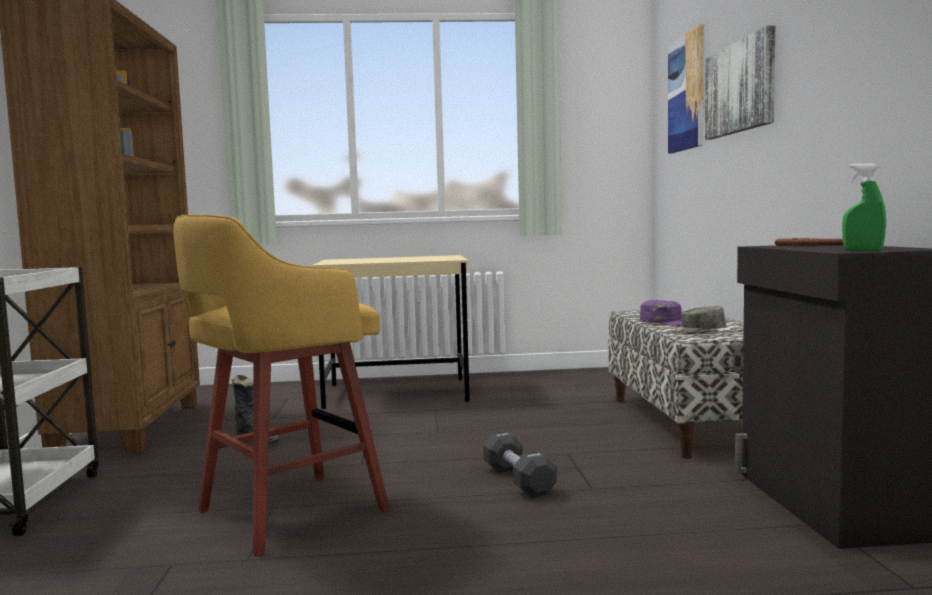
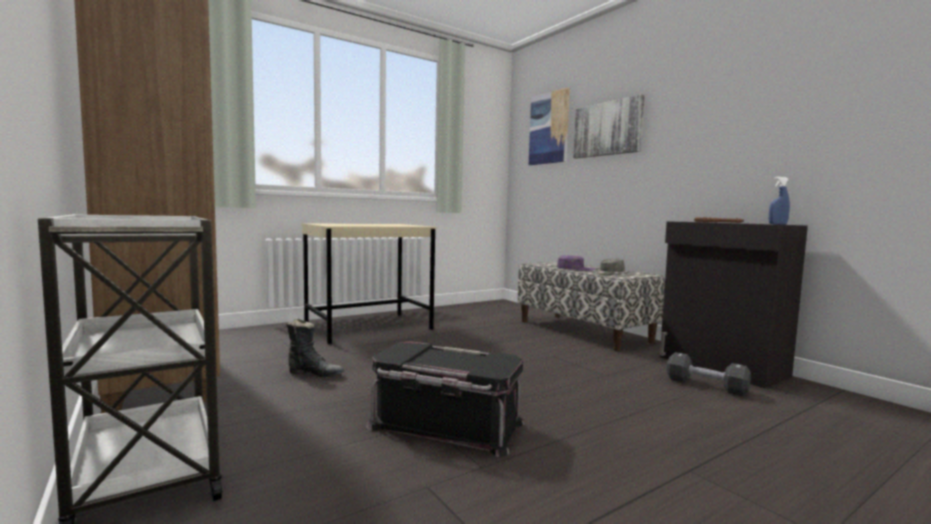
camera: 30 degrees left, 0 degrees up
yellow stool [173,214,390,556] -> black storage box [366,341,525,457]
black dumbbell [483,431,557,497] -> black dumbbell moved to [666,352,751,396]
green spray bottle [842,163,886,251] -> blue spray bottle [769,176,790,225]

